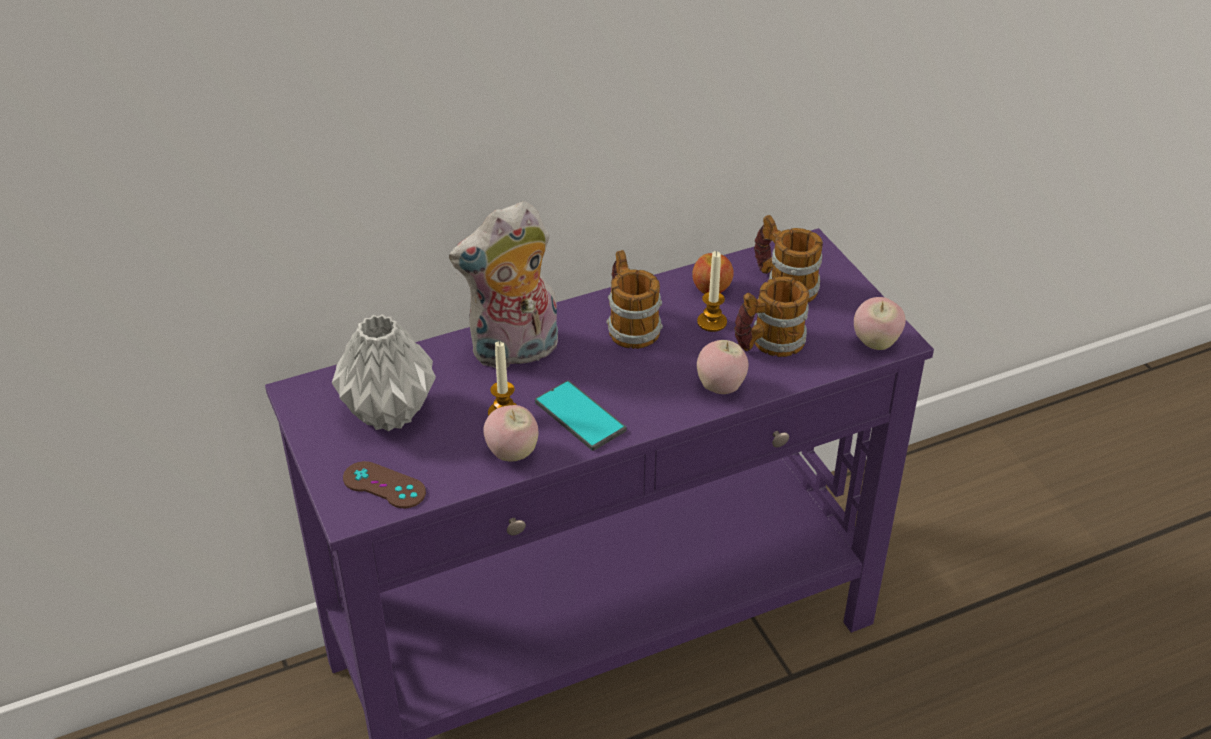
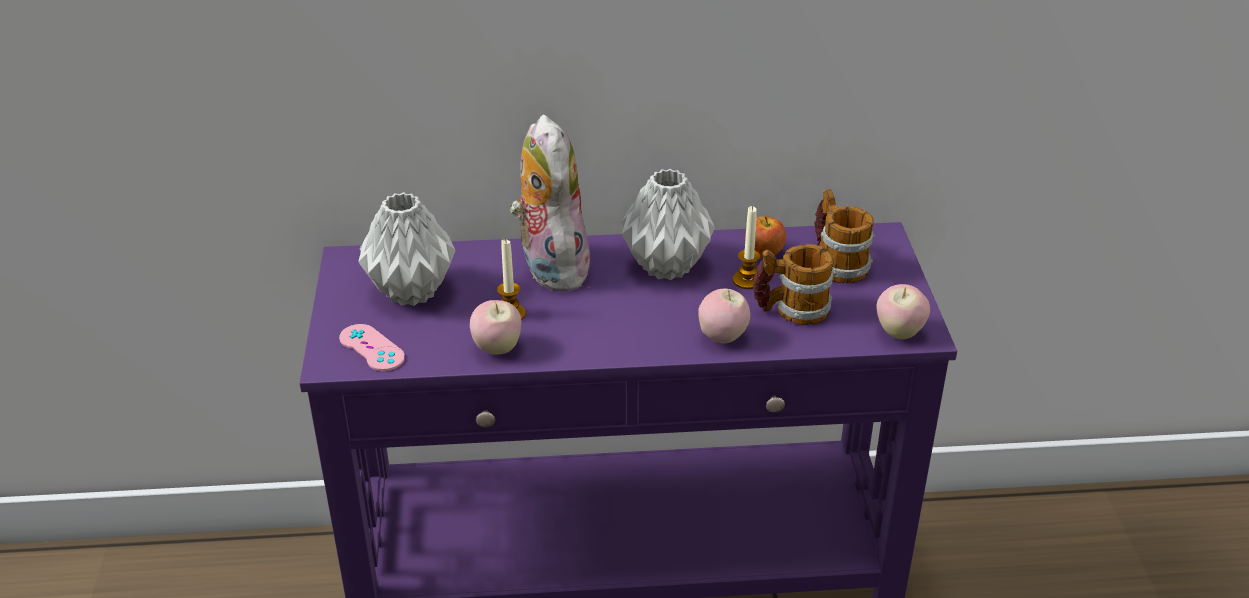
camera: 20 degrees right, 5 degrees down
brown game controller [343,461,426,508] -> pink game controller [339,324,405,371]
plush toy [449,201,558,370] -> plush toy turned 75 degrees clockwise [510,114,592,291]
phone [535,380,626,451] -> none
mug [606,250,663,349] -> grey vase [622,169,715,280]

